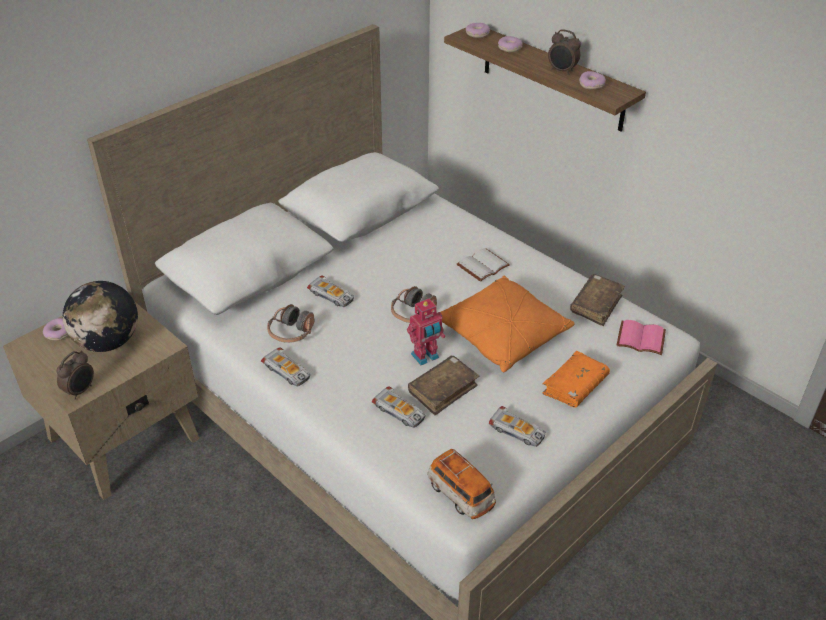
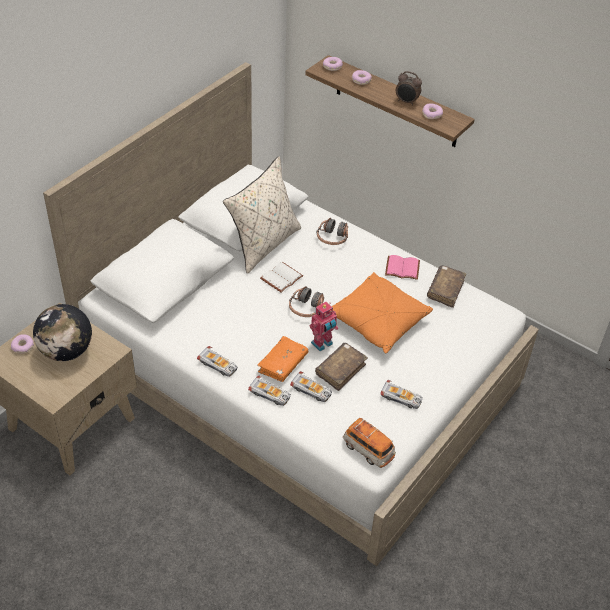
camera: 10 degrees left, 5 degrees up
alarm clock [57,351,94,399] -> none
headphones [267,304,315,343] -> headphones moved to [316,218,348,245]
toy car [307,275,354,307] -> toy car moved to [248,376,291,406]
white book [457,248,510,282] -> white book moved to [260,262,303,292]
orange book [542,351,610,408] -> orange book moved to [257,336,308,382]
pink book [617,320,666,355] -> pink book moved to [385,255,420,280]
none -> beige pillow [223,156,301,274]

